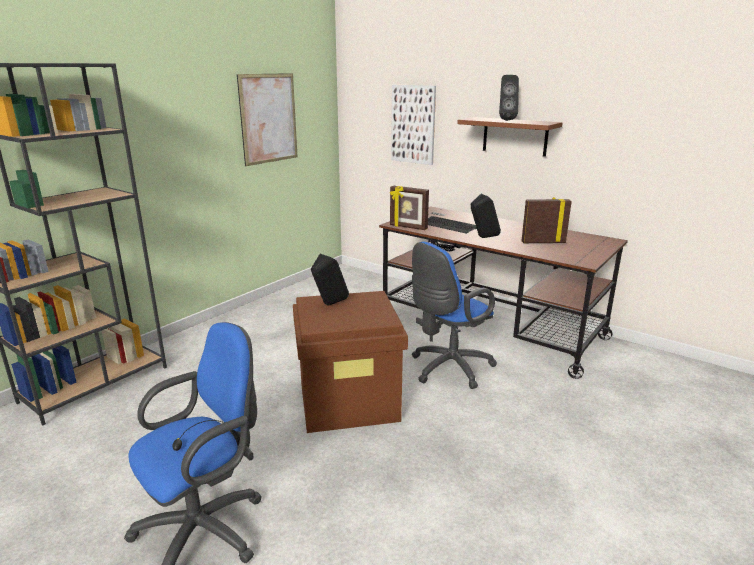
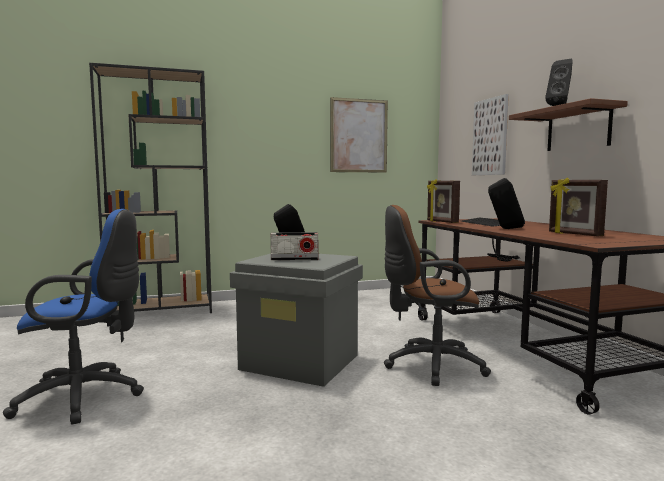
camera: 35 degrees right, 15 degrees down
brown storage box [293,291,408,433] -> grey storage box [230,254,363,387]
blue office chair [412,242,497,389] -> brown office chair [384,205,491,386]
picture frame [522,197,572,243] -> picture frame turned 150 degrees counterclockwise [549,177,608,237]
none -> radio [270,232,318,261]

